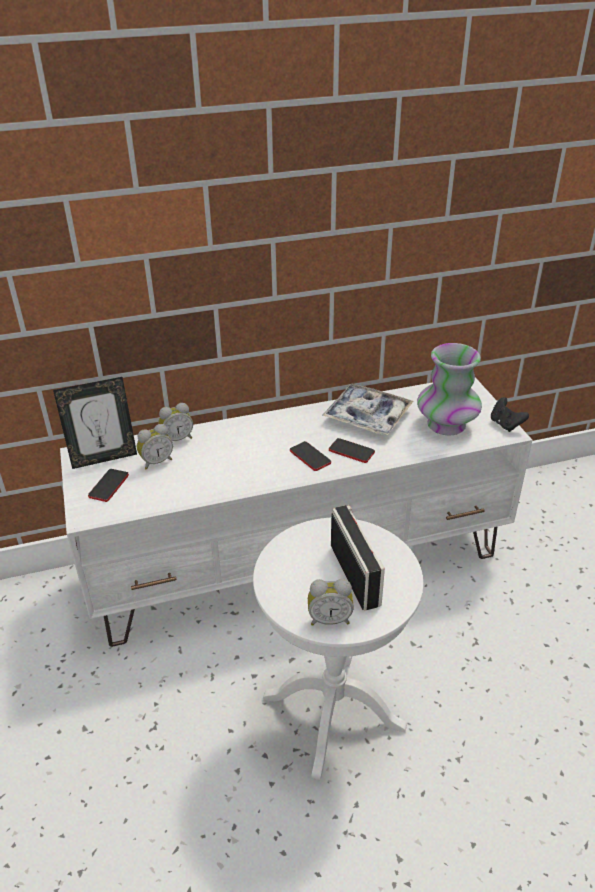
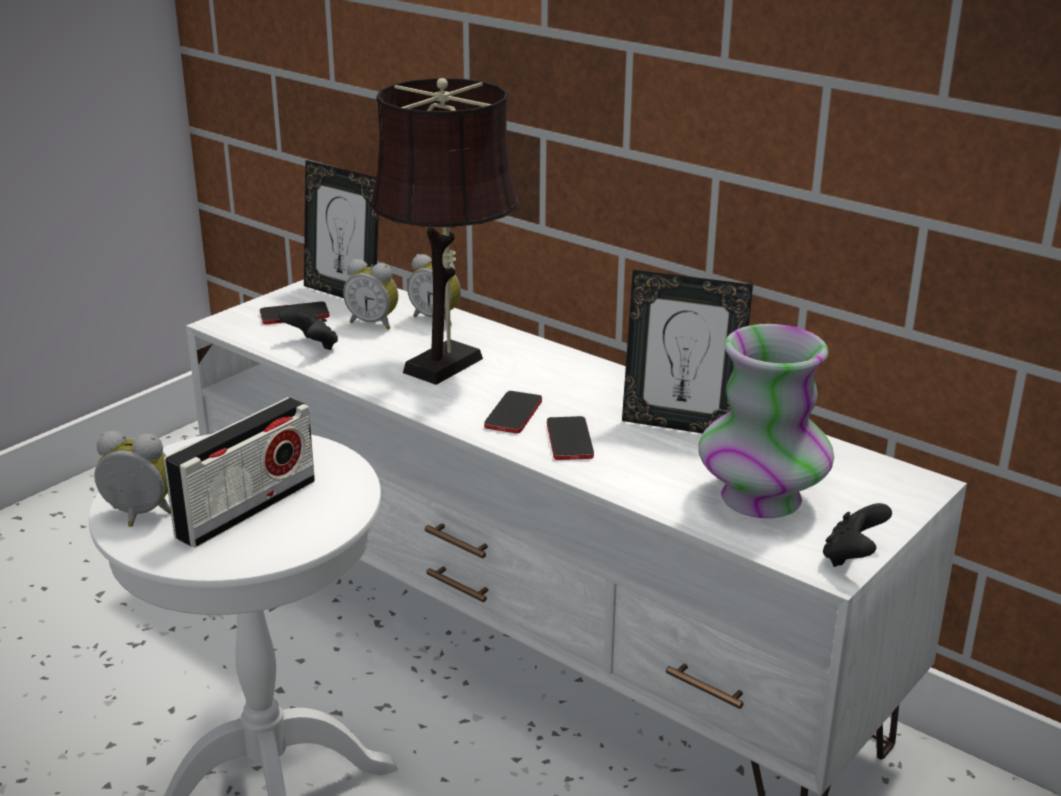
camera: 55 degrees right, 10 degrees down
alarm clock [308,579,354,626] -> alarm clock turned 135 degrees clockwise [94,431,171,527]
tray [322,384,413,435] -> picture frame [622,270,753,434]
none -> black game controller [279,308,338,350]
none -> brown table lamp [370,78,519,385]

